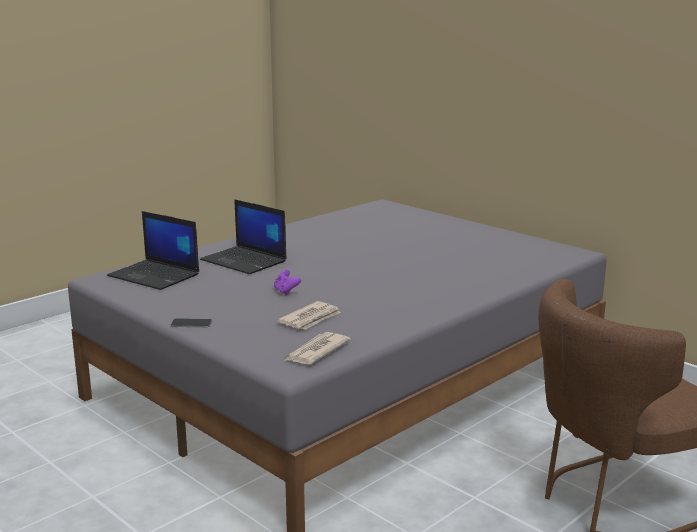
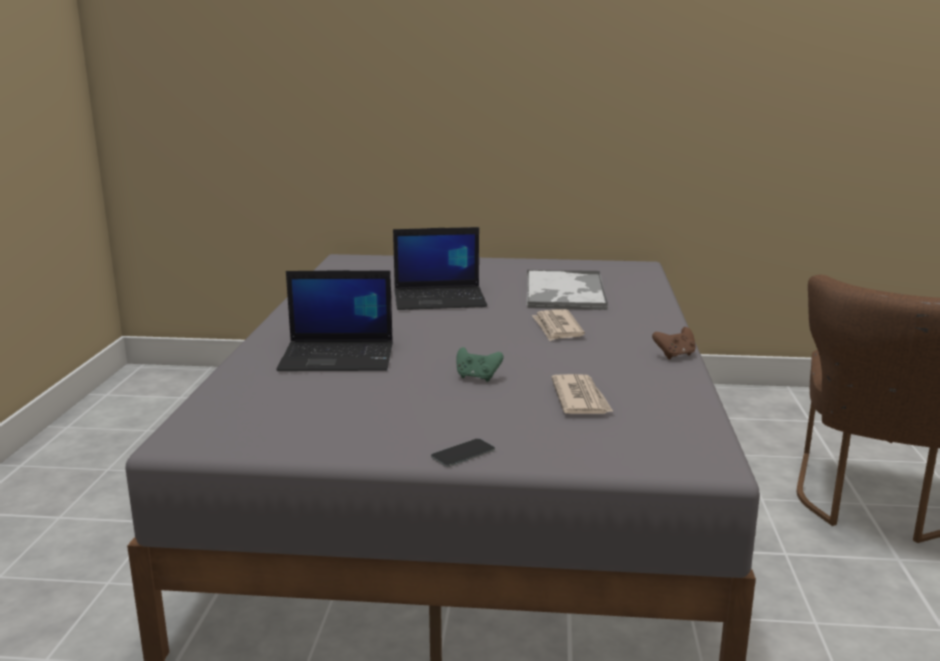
camera: 40 degrees left, 0 degrees up
laptop [107,211,199,290] -> laptop moved to [393,227,487,310]
purple game controller [274,270,301,295] -> green game controller [456,347,503,382]
newspaper [284,332,351,365] -> newspaper moved to [532,309,585,341]
none -> tray [526,270,608,310]
none -> brown game controller [652,327,696,359]

